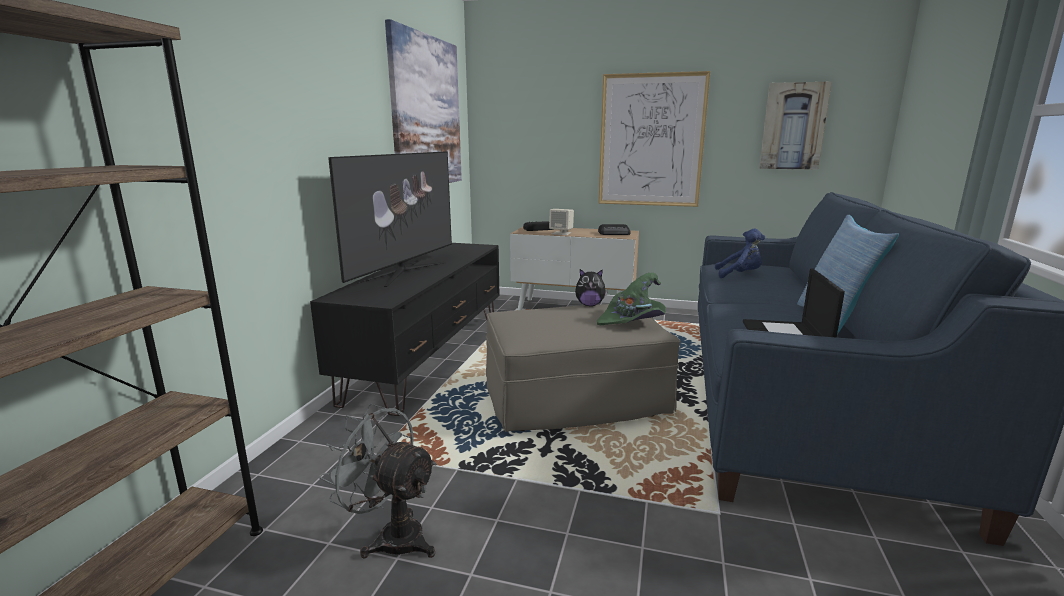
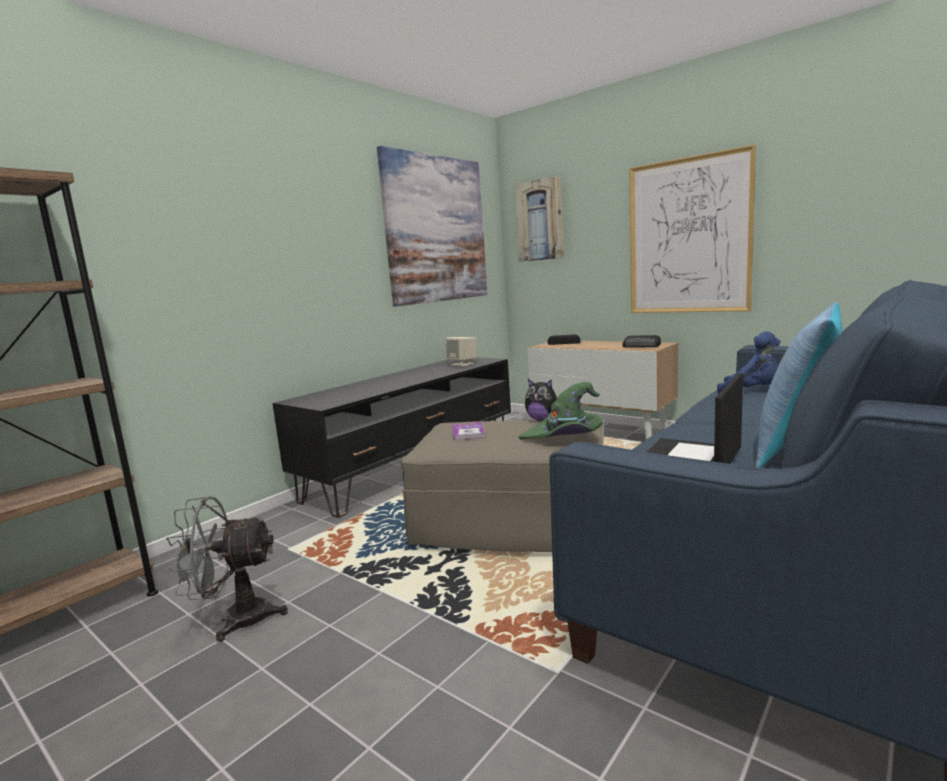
camera: 25 degrees right, 5 degrees down
grey fan [319,404,437,559] -> grey fan turned 60 degrees counterclockwise [166,496,288,642]
television [328,151,452,287] -> none
beige speaker [549,209,574,235] -> beige speaker moved to [446,337,476,366]
picture [759,81,832,170] -> picture moved to [515,176,564,262]
none -> book [452,422,485,440]

